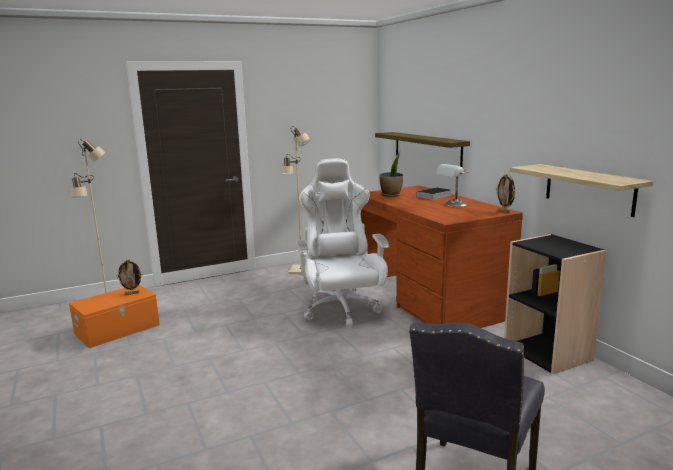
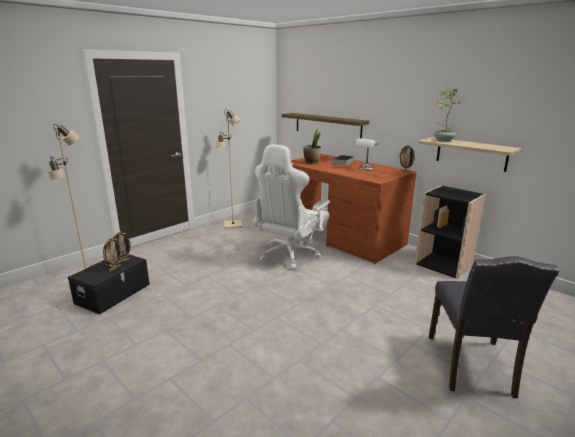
camera: 20 degrees left, 5 degrees up
orange storage box [69,285,160,348] -> black storage box [68,254,150,314]
white office chair [296,158,389,327] -> white office chair turned 120 degrees counterclockwise [254,145,330,270]
none -> picture frame [103,238,123,271]
none -> potted plant [434,89,462,142]

